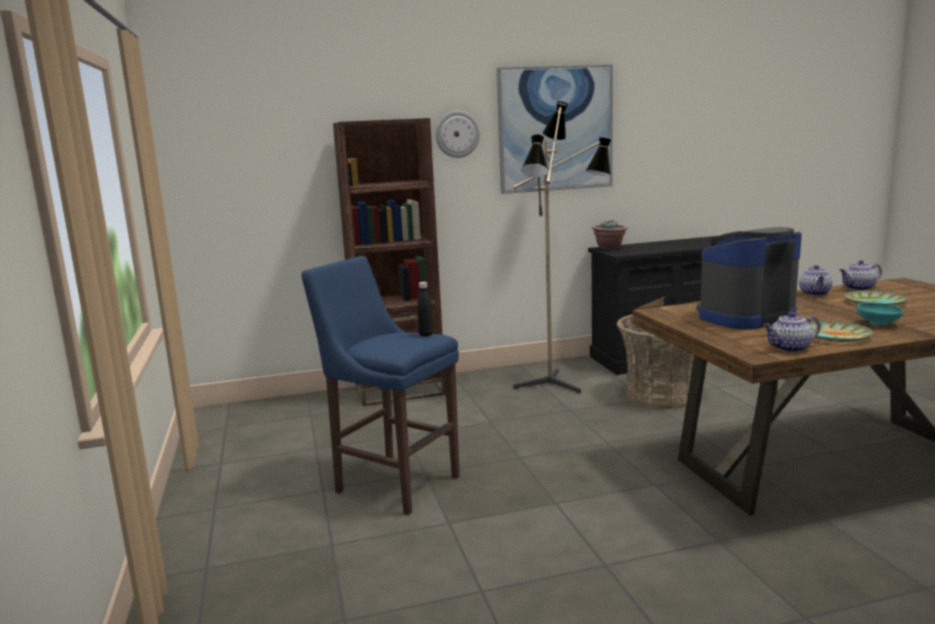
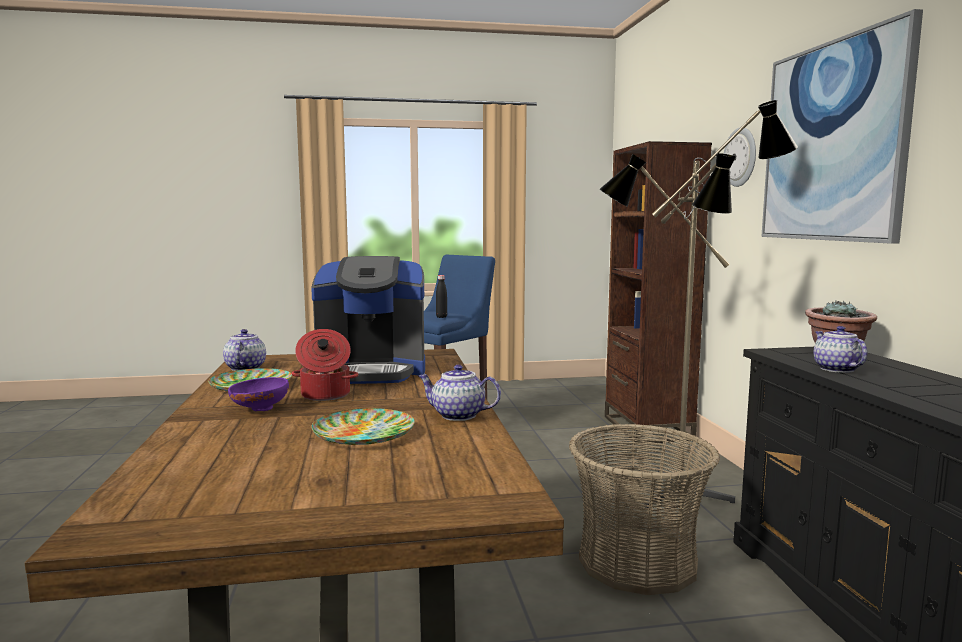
camera: 95 degrees right, 5 degrees down
coffee machine [696,227,802,329] -> coffee machine turned 105 degrees clockwise [311,256,425,384]
teapot [840,260,882,291] -> teapot moved to [813,326,867,373]
turquoise bowl [857,302,903,325] -> purple bowl [228,377,289,411]
none -> cooking pot [291,329,359,401]

